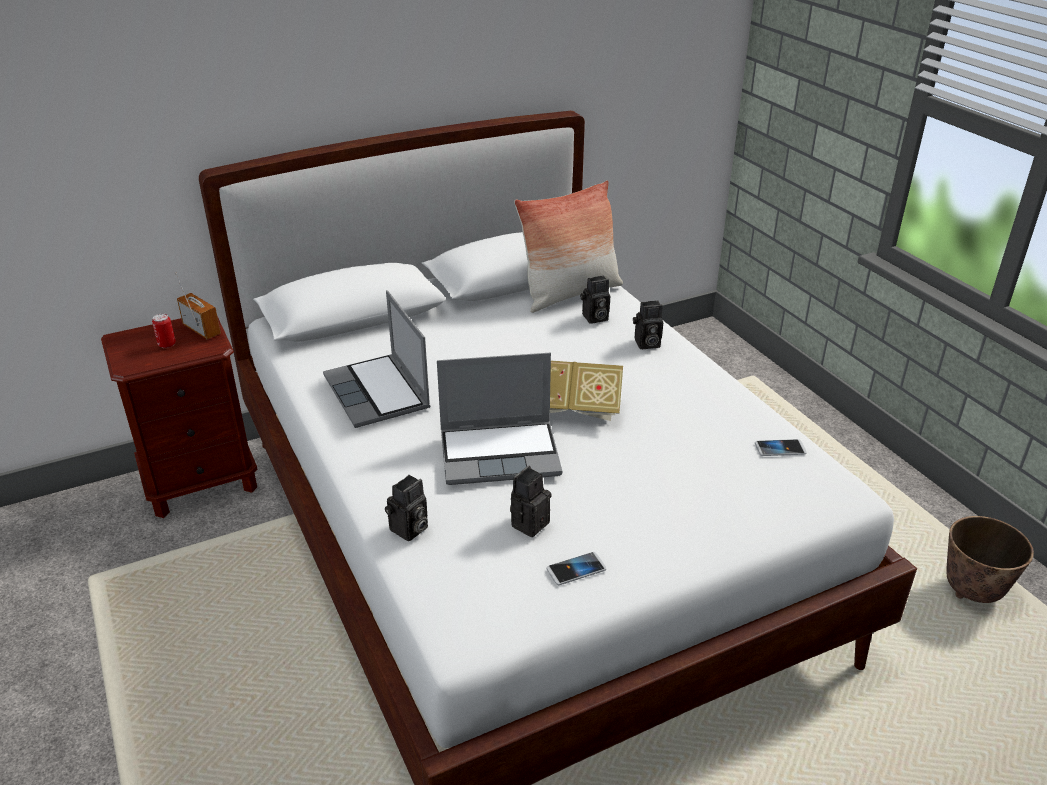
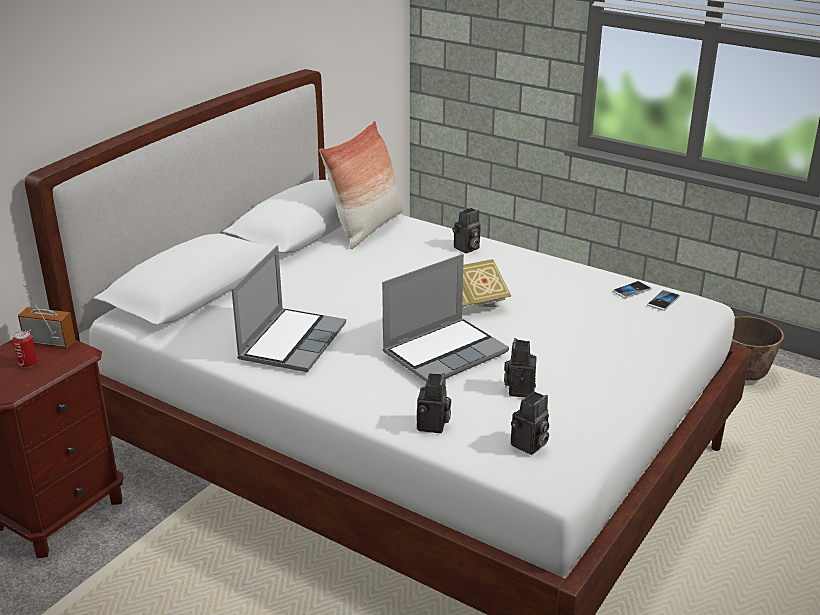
camera: 30 degrees left, 5 degrees down
laptop [323,290,430,428] -> laptop turned 105 degrees counterclockwise [232,245,346,372]
phone [547,552,606,585] -> phone moved to [647,290,680,311]
camera [580,276,610,324] -> camera moved to [511,391,549,455]

